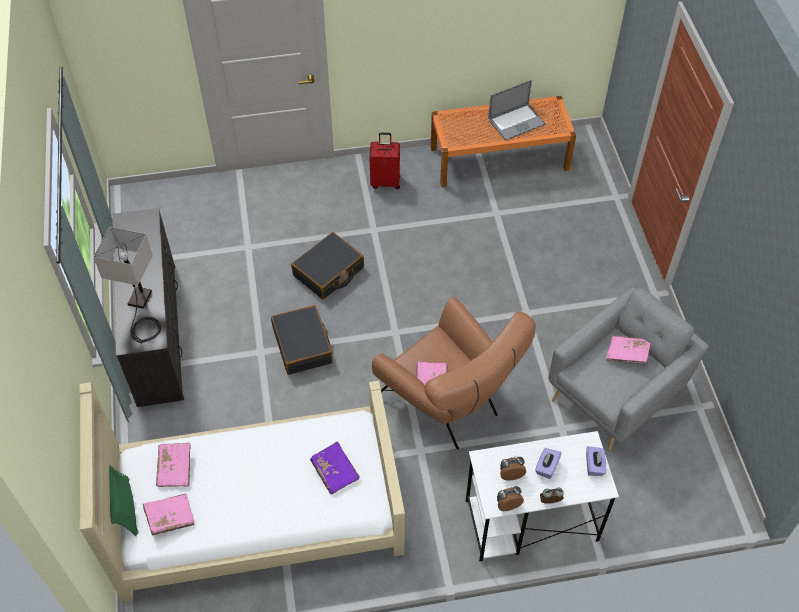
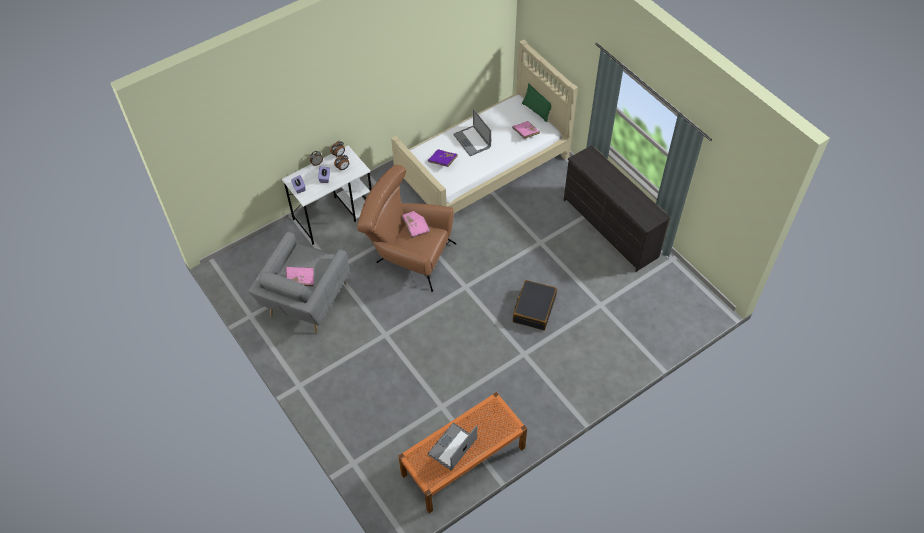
camera: 155 degrees right, 0 degrees up
table lamp [93,227,161,344] -> none
pink book [143,494,194,535] -> none
black suitcase [271,305,333,375] -> none
red suitcase [370,133,400,189] -> none
none -> laptop [453,109,491,156]

